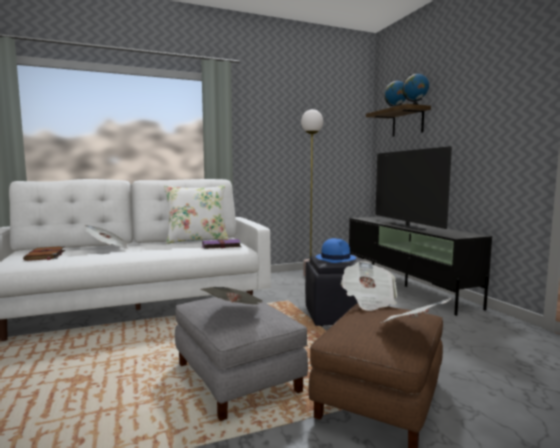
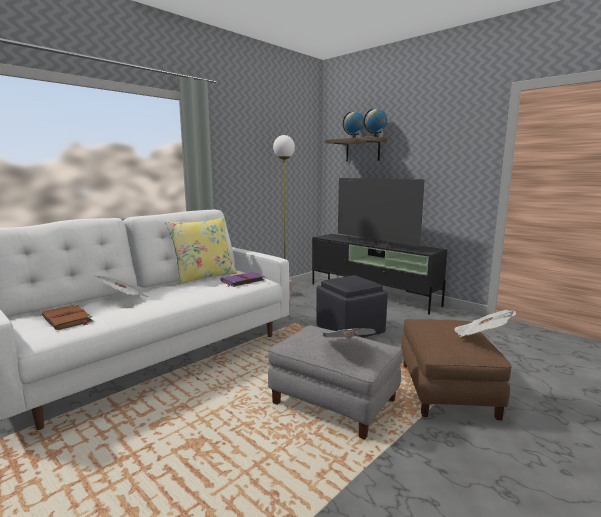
camera: 25 degrees left, 5 degrees up
white pillow [164,185,228,244] -> yellow pillow [165,217,237,285]
blue hat [316,238,356,263] -> none
newspaper [341,261,397,311] -> none

